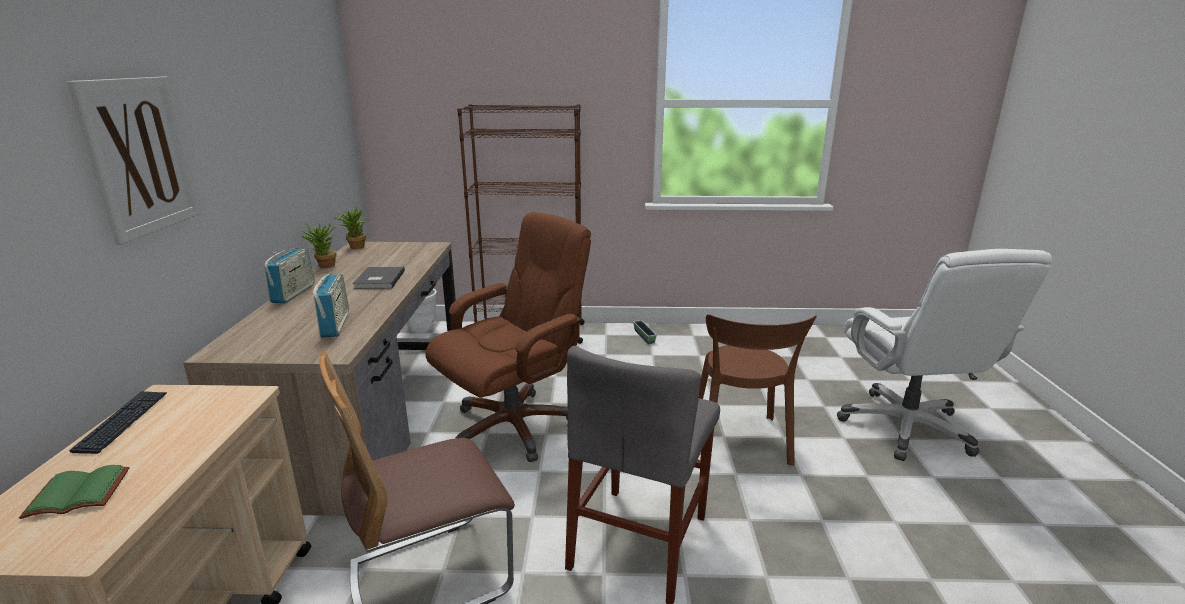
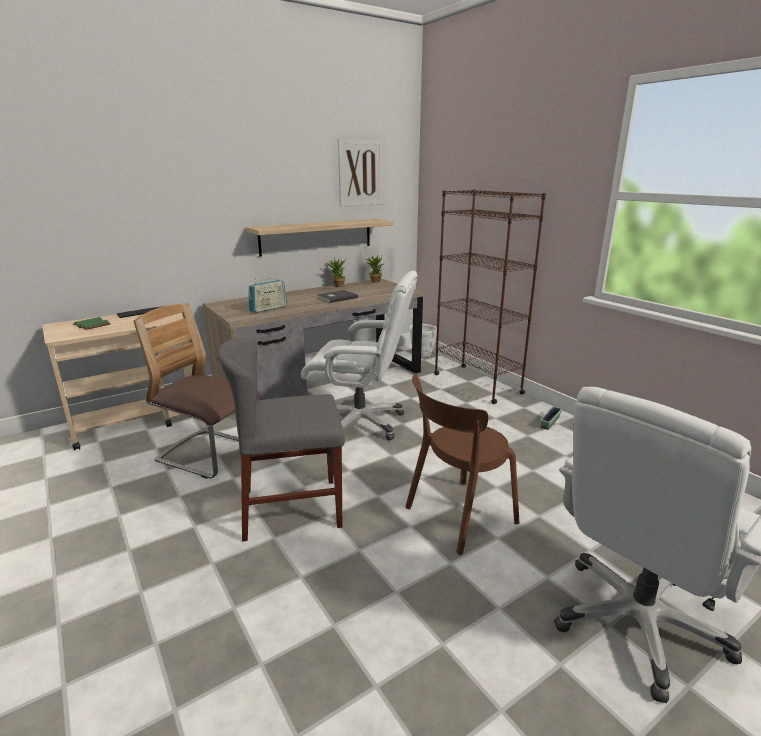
camera: 55 degrees right, 0 degrees up
picture [67,77,200,245] -> picture moved to [338,139,383,206]
radio [264,248,315,304] -> none
brown office chair [425,212,591,462] -> white office chair [301,270,417,440]
none -> shelf [246,219,394,257]

